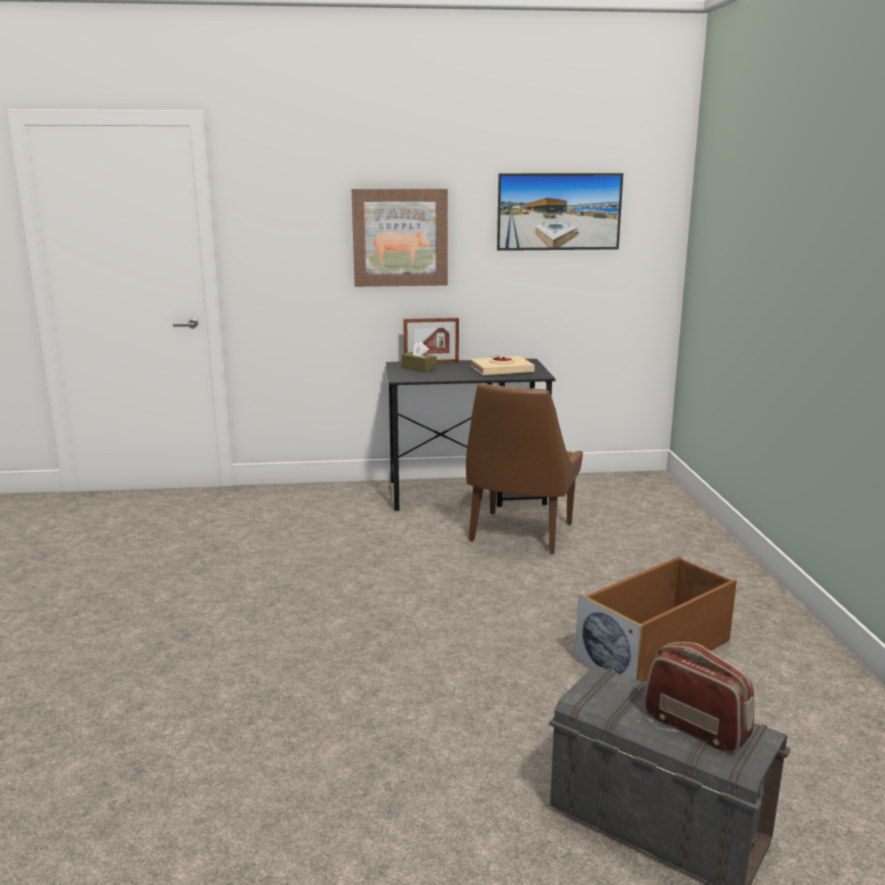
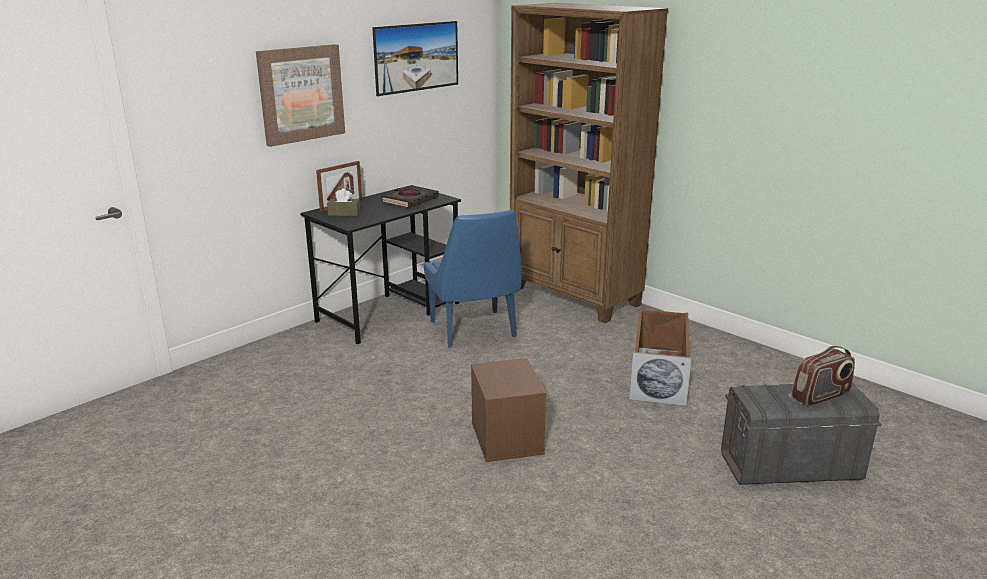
camera: 40 degrees left, 5 degrees up
brown chair [466,384,583,554] -> blue chair [423,210,522,348]
beige book [470,355,535,375] -> black book [382,185,439,208]
radio [644,642,754,754] -> radio turned 150 degrees clockwise [792,346,855,407]
none -> brown storage box [471,358,547,462]
none -> brown bookcase [510,3,668,323]

